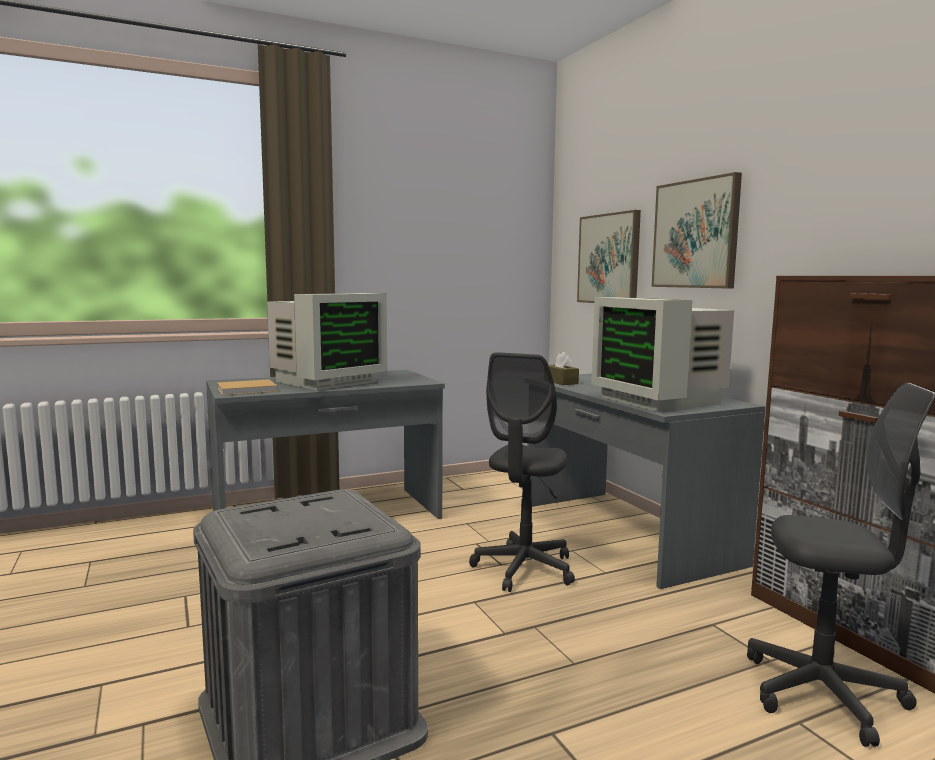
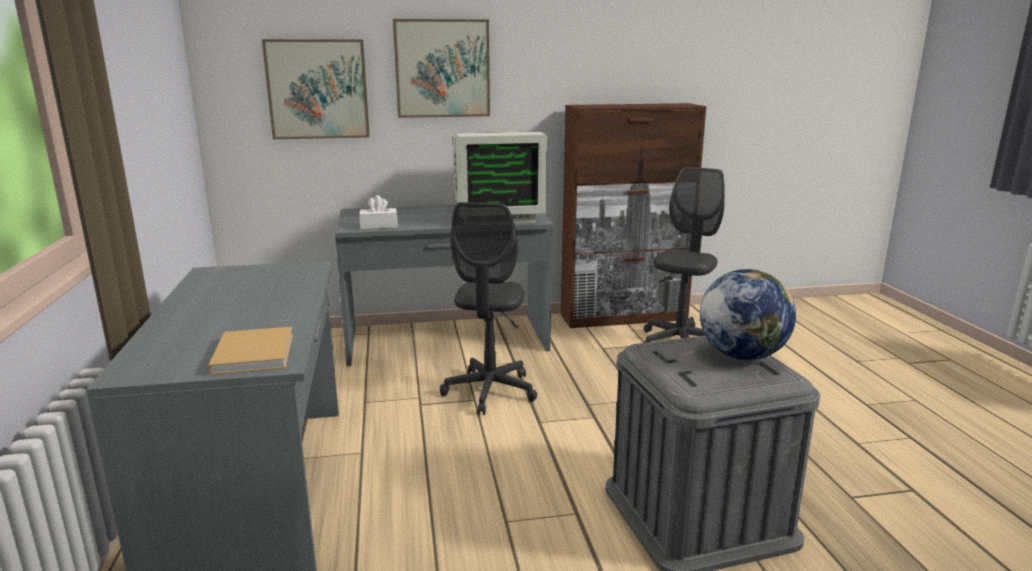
camera: 75 degrees left, 10 degrees up
monitor [267,293,387,390] -> none
grey office chair [469,352,575,592] -> grey office chair turned 60 degrees clockwise [440,202,537,415]
brown tissue box [548,352,579,385] -> white tissue box [359,195,398,229]
none -> globe [700,269,796,360]

